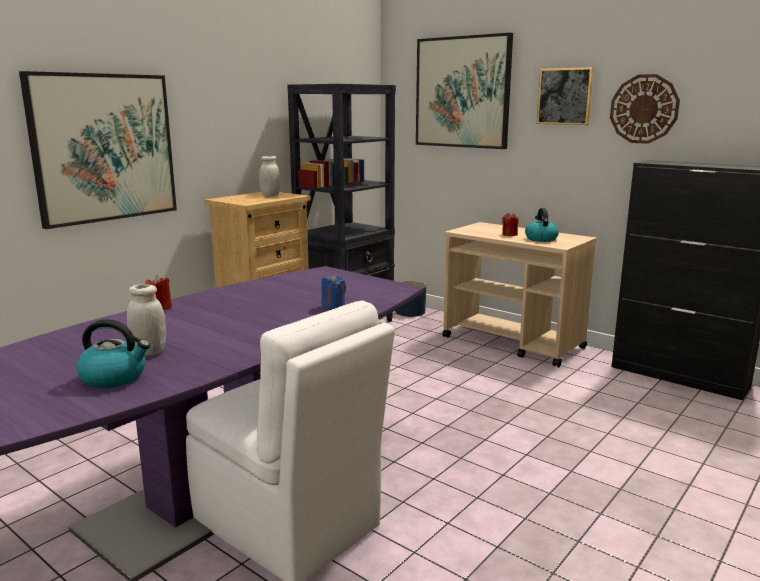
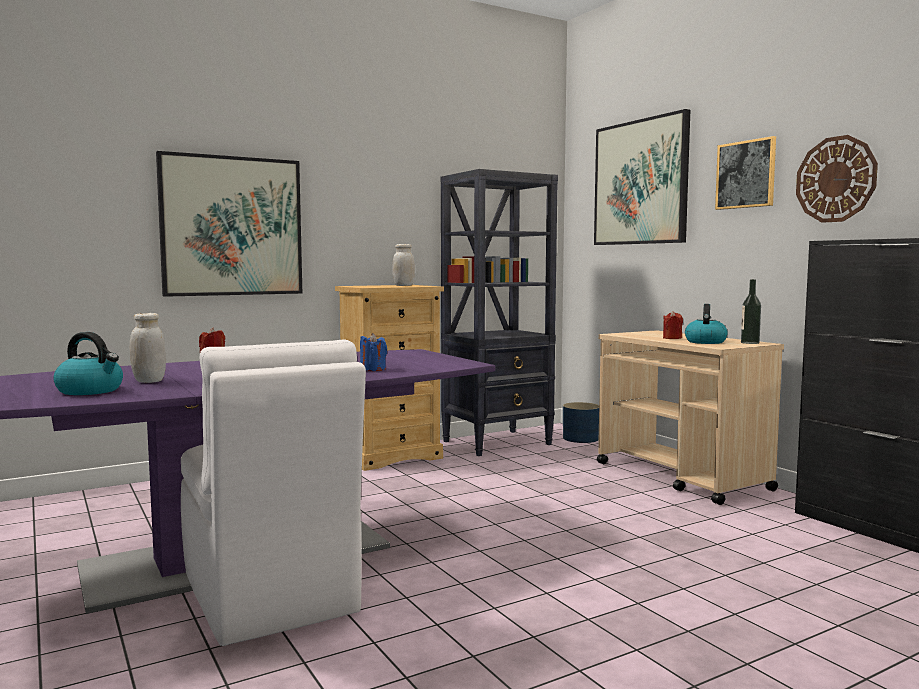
camera: 20 degrees right, 10 degrees down
none -> bottle [741,279,761,344]

